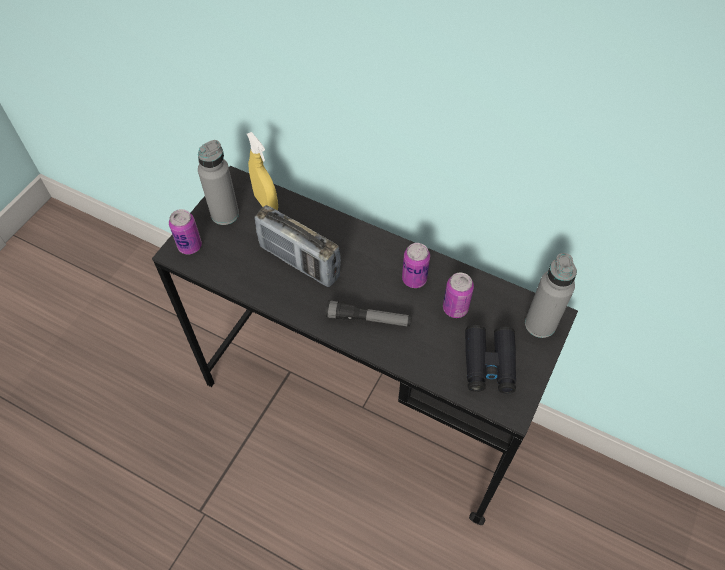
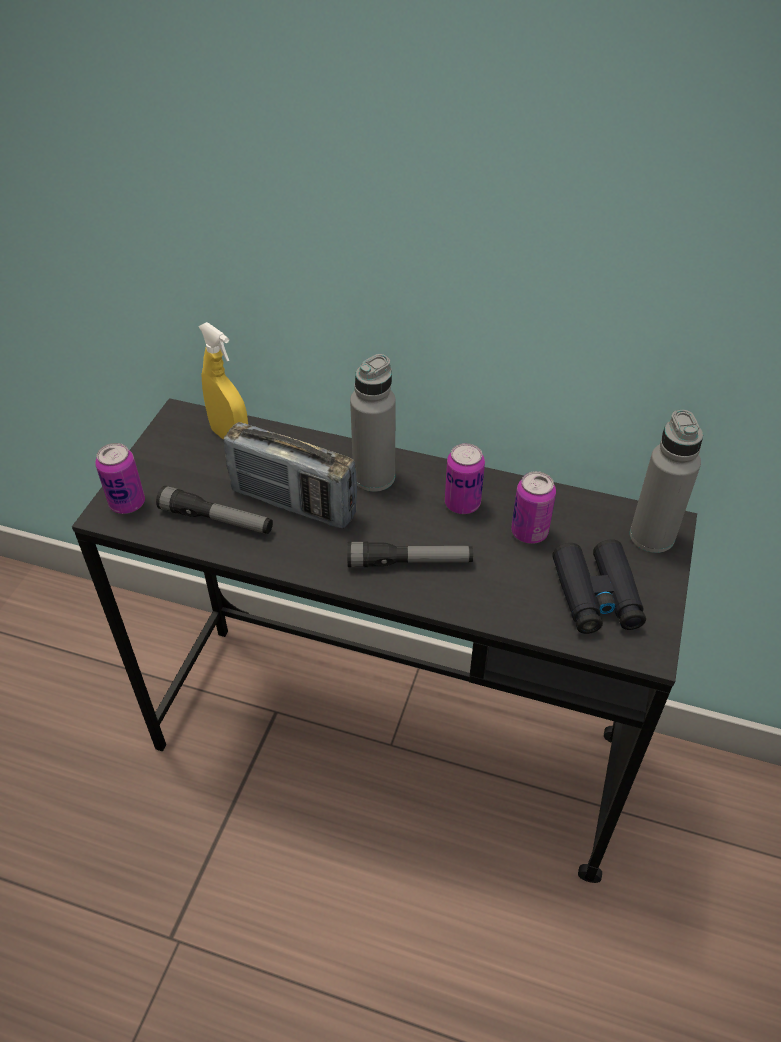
camera: 10 degrees left, 10 degrees down
grey bottle [198,140,239,225] -> grey bottle moved to [350,354,396,492]
none -> flashlight [156,486,273,534]

